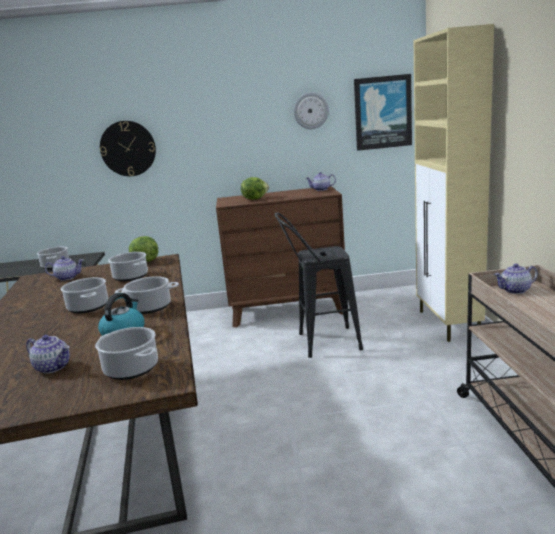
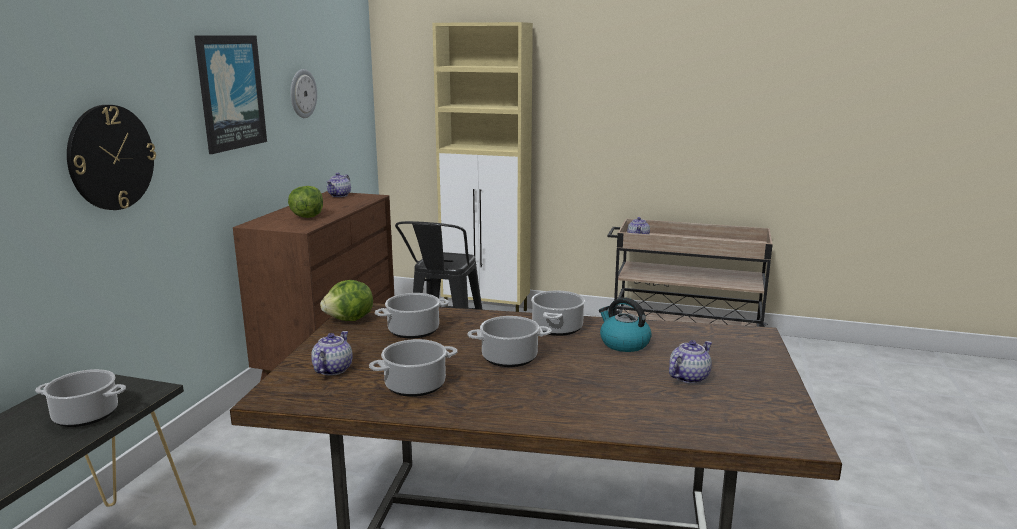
camera: 70 degrees left, 0 degrees up
cooking pot [95,327,158,380] -> cooking pot moved to [369,339,458,397]
picture [354,74,412,151] -> picture moved to [194,36,267,154]

